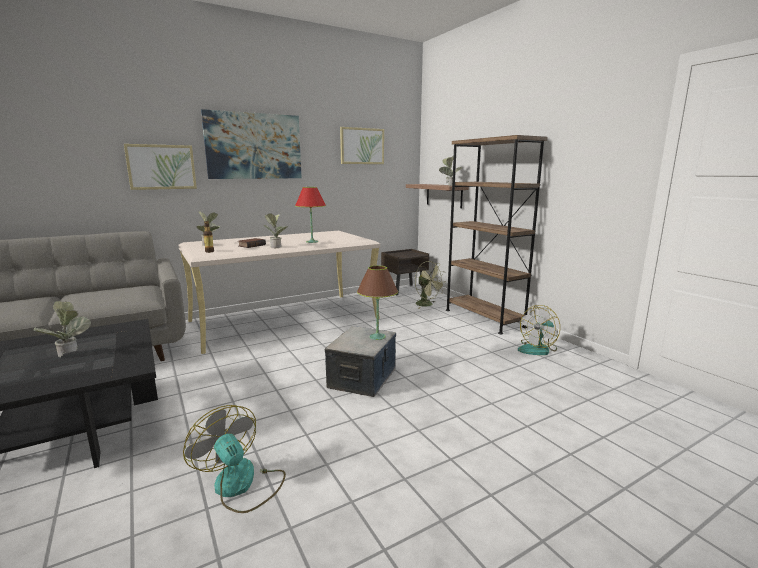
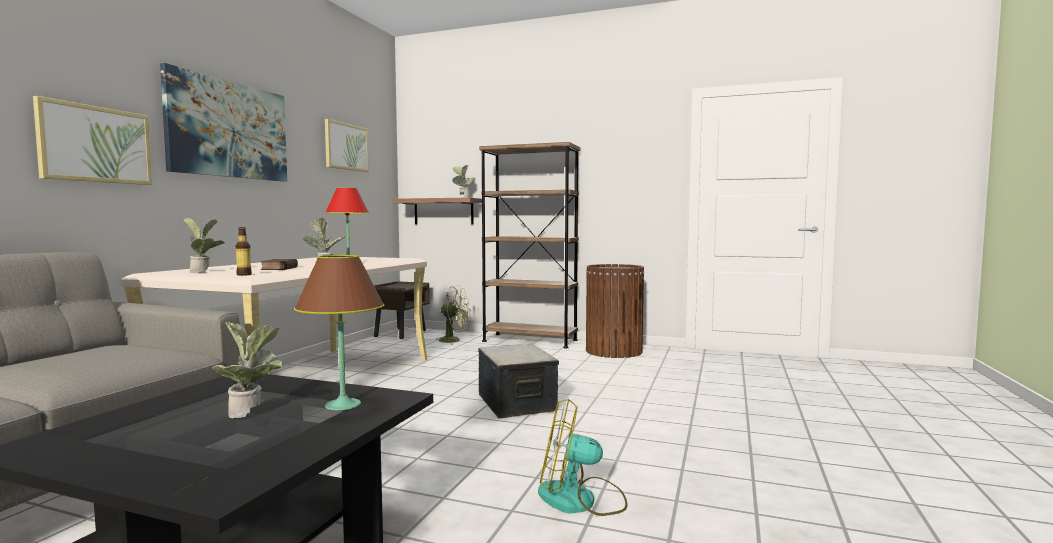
camera: 40 degrees left, 10 degrees down
brown table lamp [357,266,398,340] -> brown table lamp moved to [294,255,384,410]
fan [518,305,560,355] -> brown trash can [586,264,645,358]

